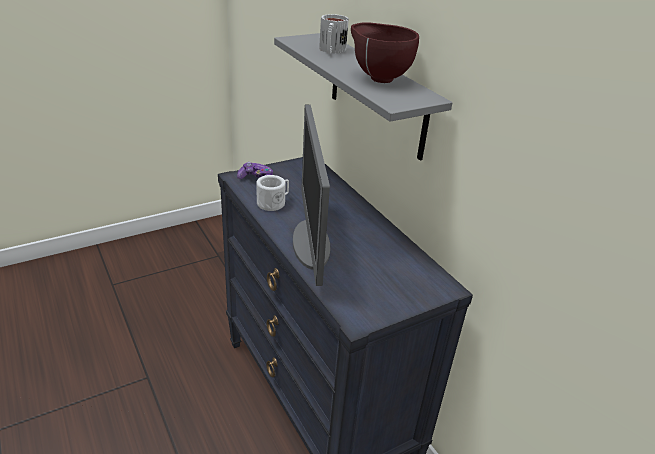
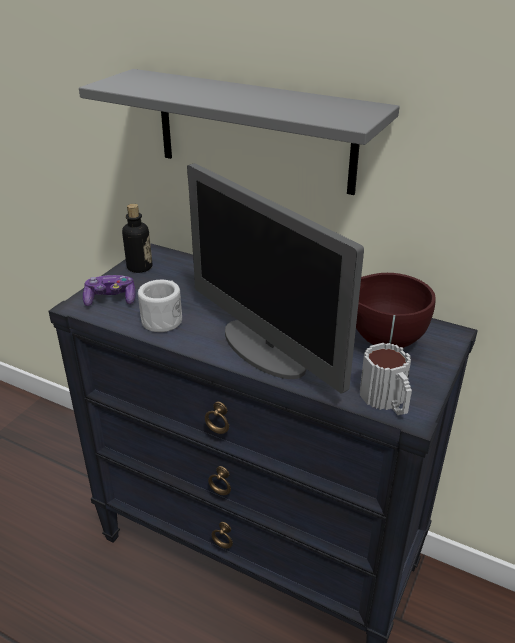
camera: 30 degrees left, 0 degrees up
mug [319,14,349,54] -> mug moved to [360,343,412,415]
brown bowl [351,22,419,83] -> brown bowl moved to [356,273,435,348]
none -> bottle [122,204,152,273]

